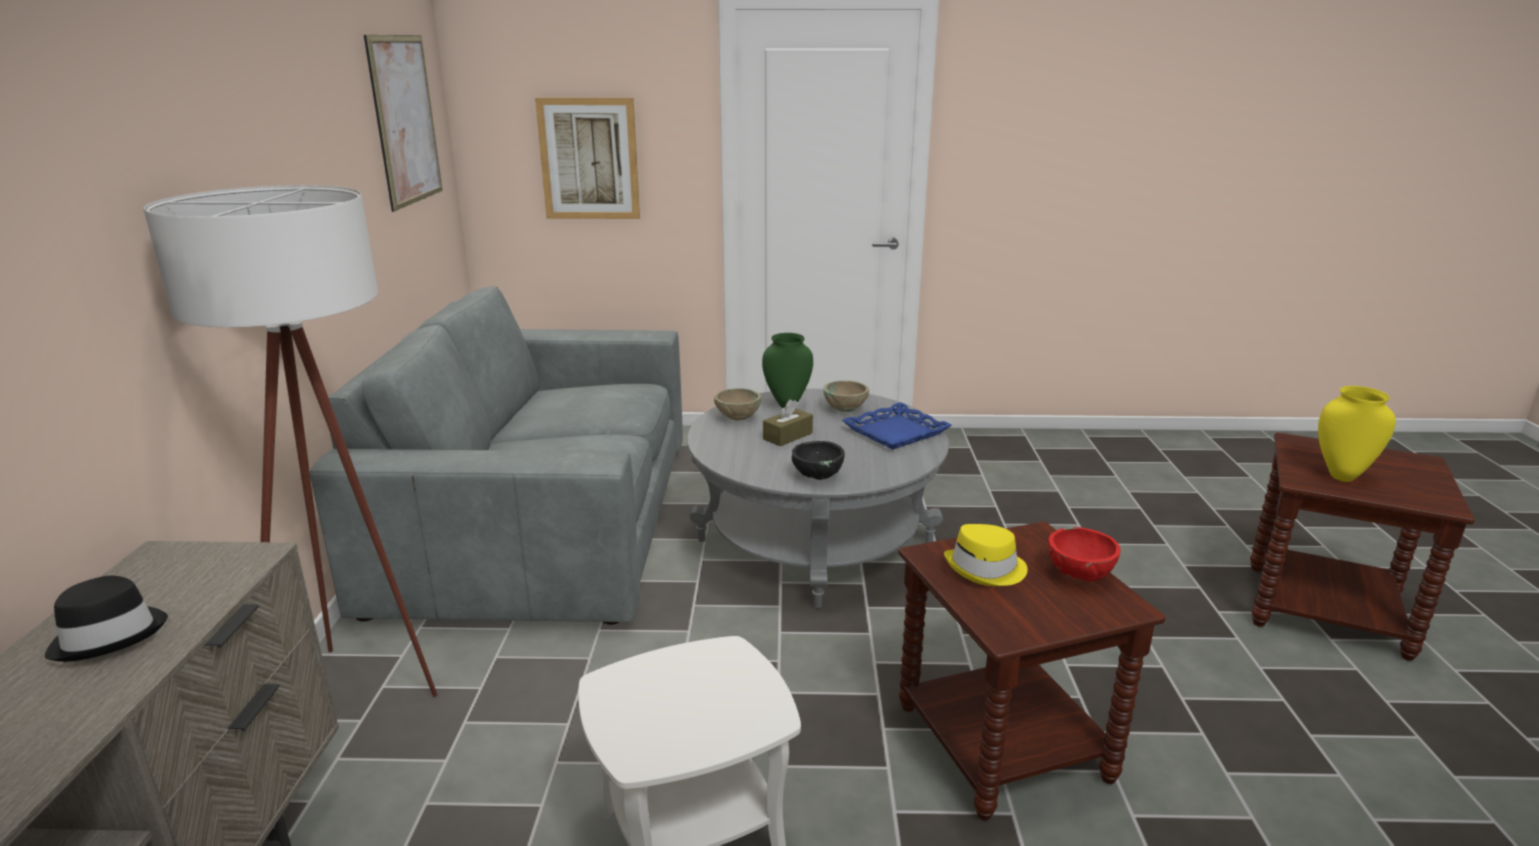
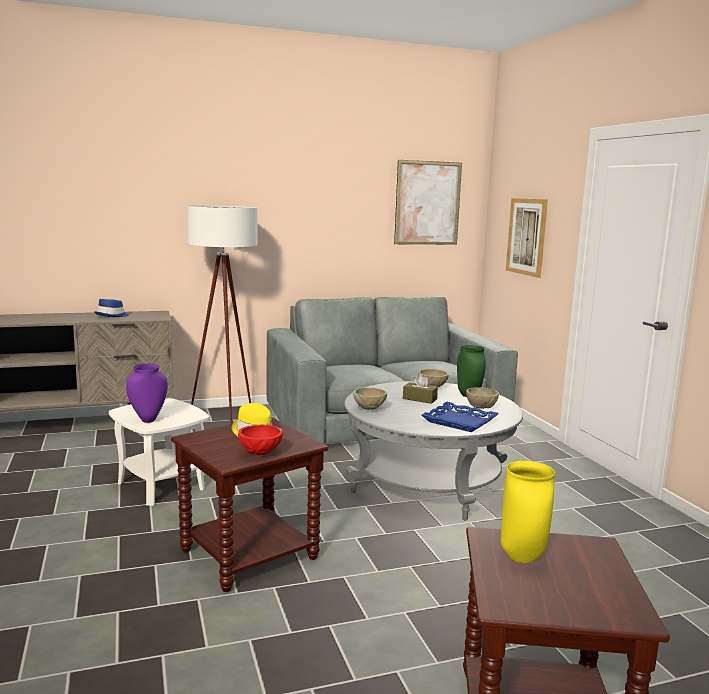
camera: 70 degrees right, 10 degrees down
black hat [45,576,168,662] -> blue hat [94,299,129,317]
black bowl [792,441,845,480] -> beige bowl [353,388,387,410]
none -> purple vase [126,364,168,423]

